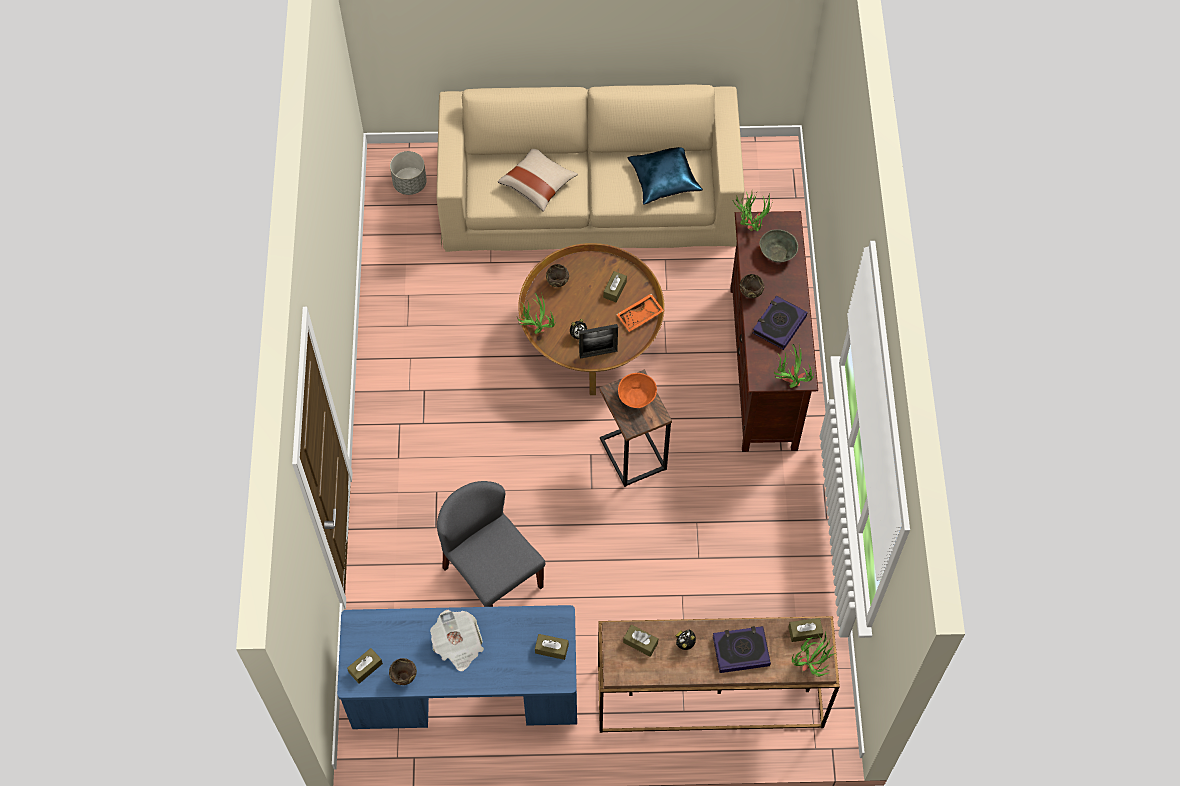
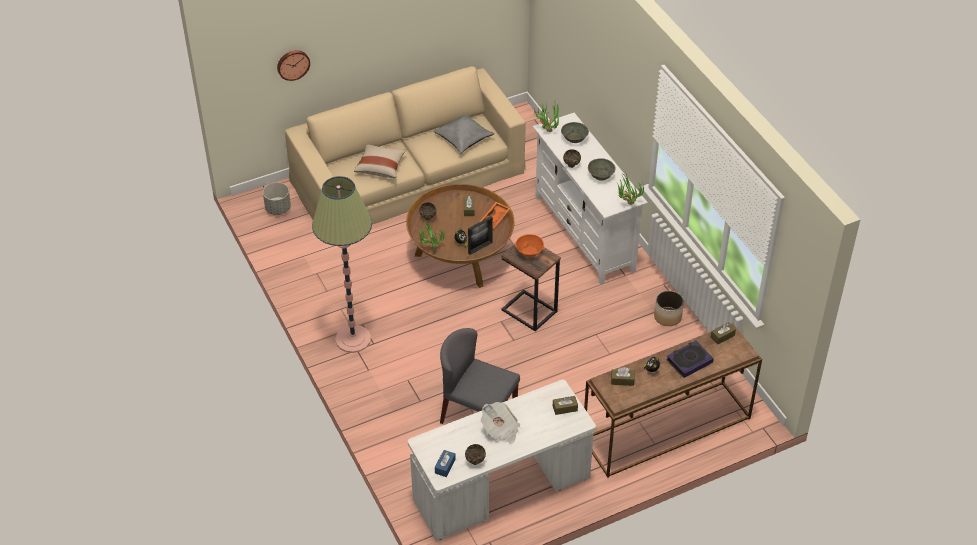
camera: 25 degrees left, 15 degrees down
blue desk [337,605,577,729] -> white desk [408,379,596,541]
brown tissue box [347,648,383,684] -> blue tissue box [435,450,456,477]
blue pillow [628,147,703,205] -> grey pillow [433,115,495,153]
brown tv stand [730,211,818,452] -> white tv stand [533,113,648,285]
book [753,296,807,350] -> grey bowl [588,158,615,181]
potted plant [792,632,836,677] -> none
none -> wall clock [277,50,310,81]
none -> floor lamp [312,176,372,353]
none -> planter [654,291,684,326]

